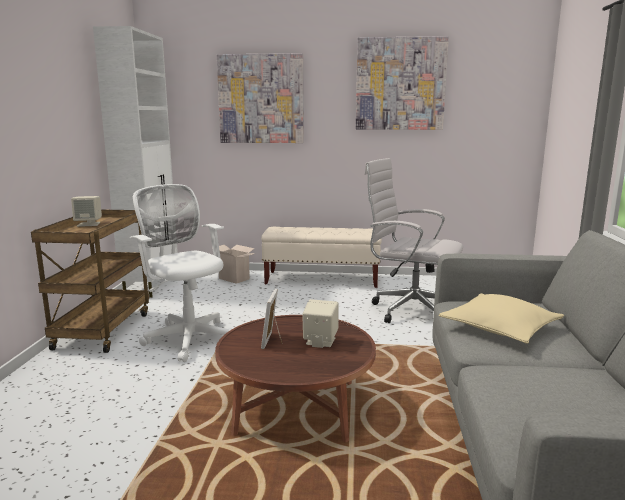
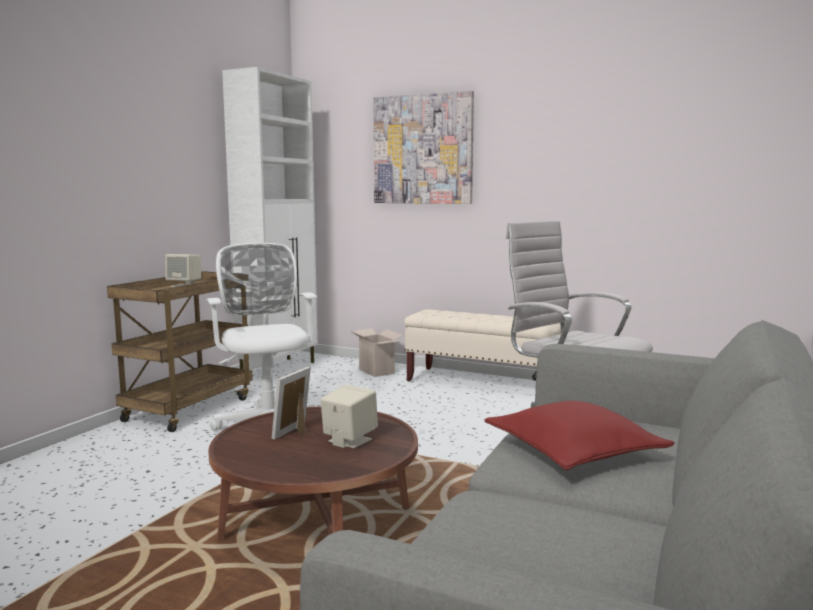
camera: 20 degrees right, 5 degrees down
picture [356,36,449,130] -> none
beige pillow [439,293,564,344] -> red pillow [484,401,675,470]

